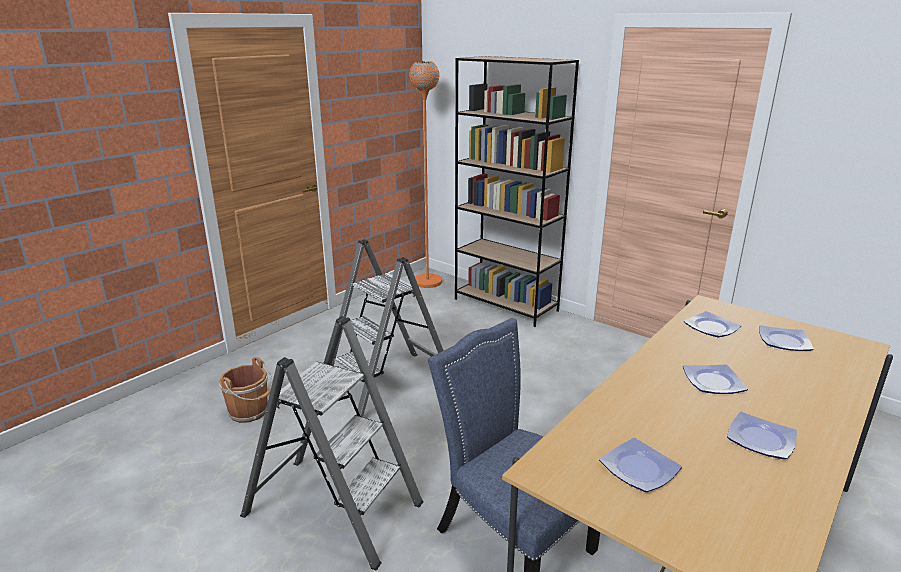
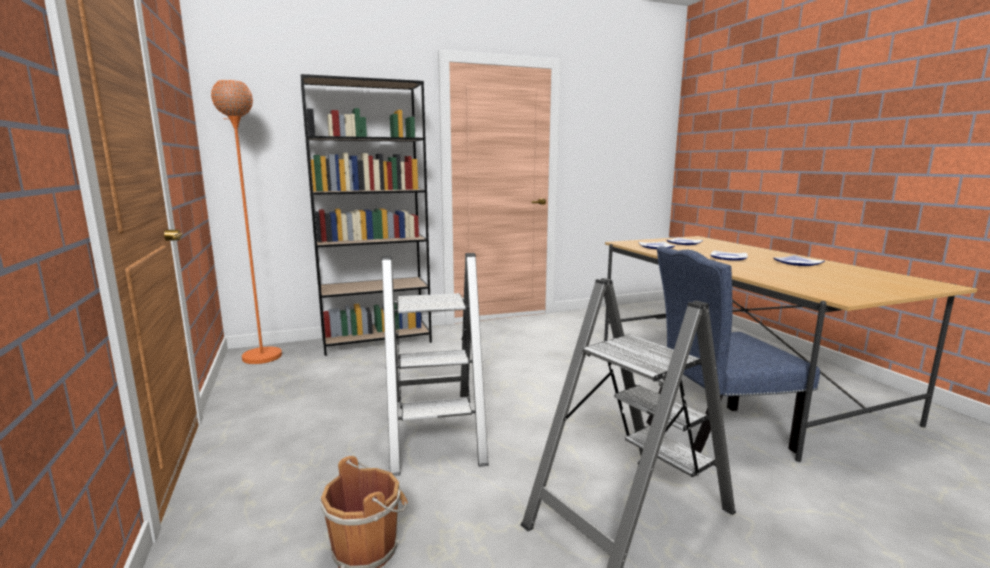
camera: 60 degrees left, 10 degrees down
plate [599,438,682,492] -> none

